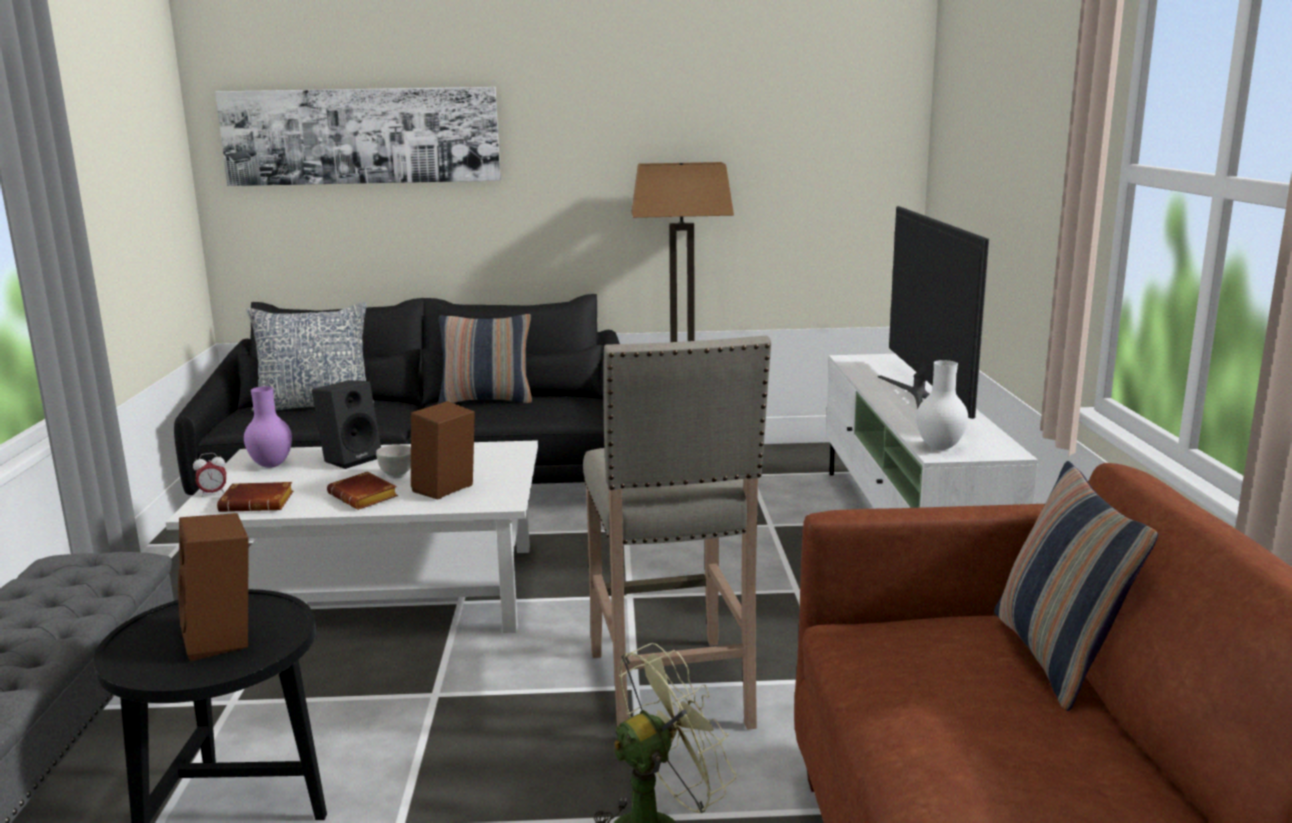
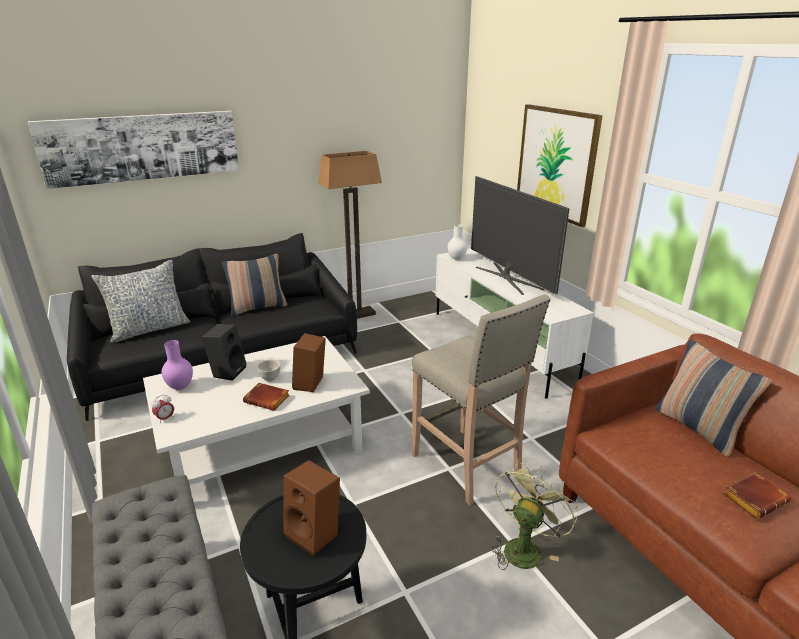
camera: 25 degrees left, 10 degrees up
brown book [217,482,293,512] -> brown book moved to [723,472,791,519]
white vase [916,360,968,450] -> white vase moved to [448,224,467,260]
none -> picture [517,104,603,227]

